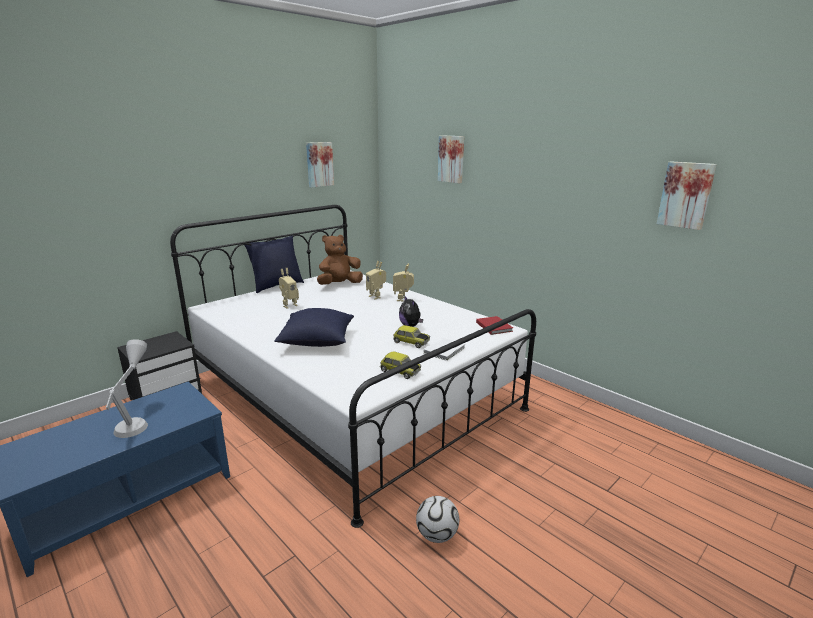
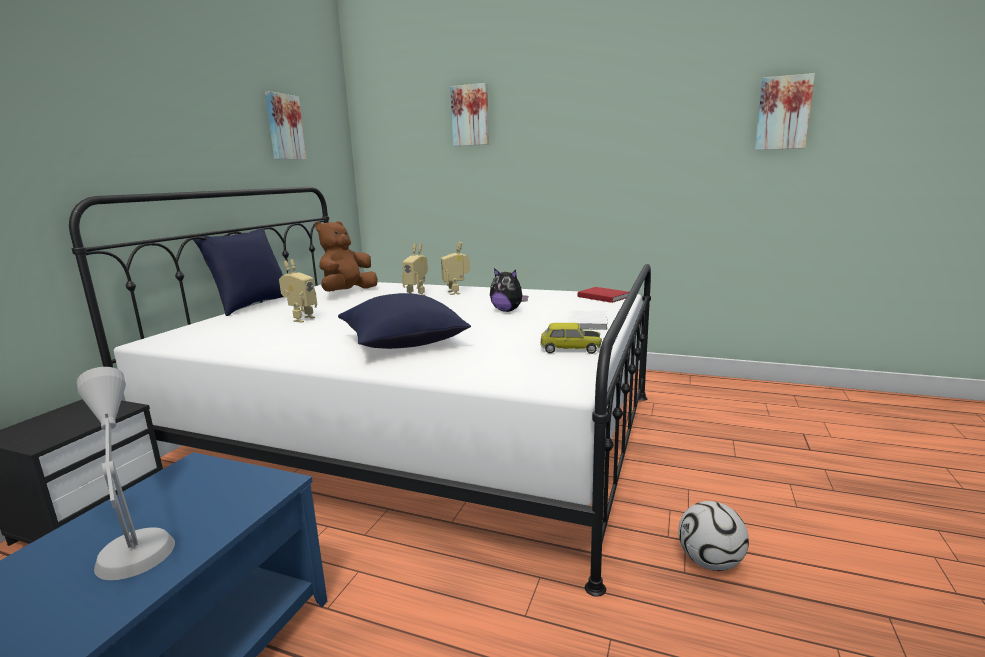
camera: 25 degrees left, 5 degrees down
toy car [393,325,430,348] -> none

